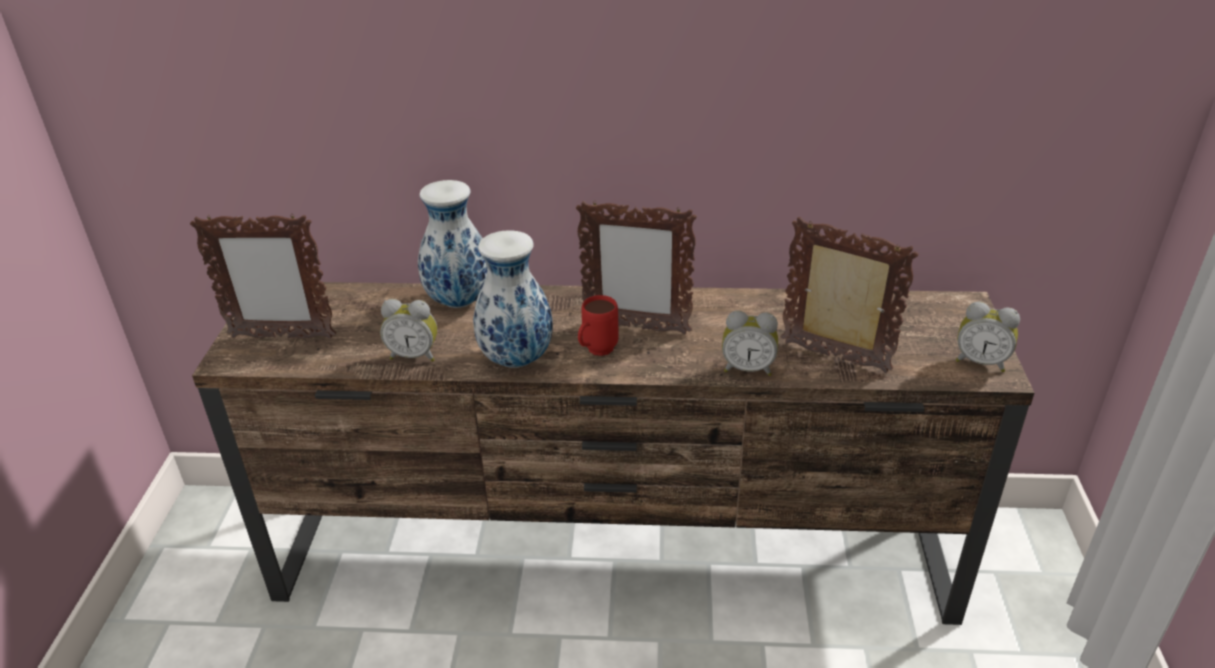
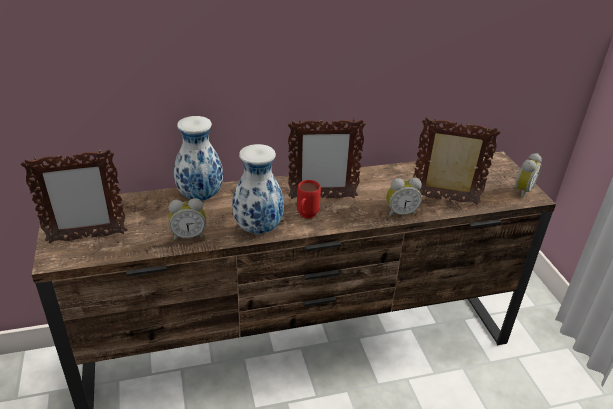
camera: 20 degrees left, 0 degrees up
alarm clock [956,301,1020,372] -> alarm clock turned 60 degrees counterclockwise [513,153,542,198]

